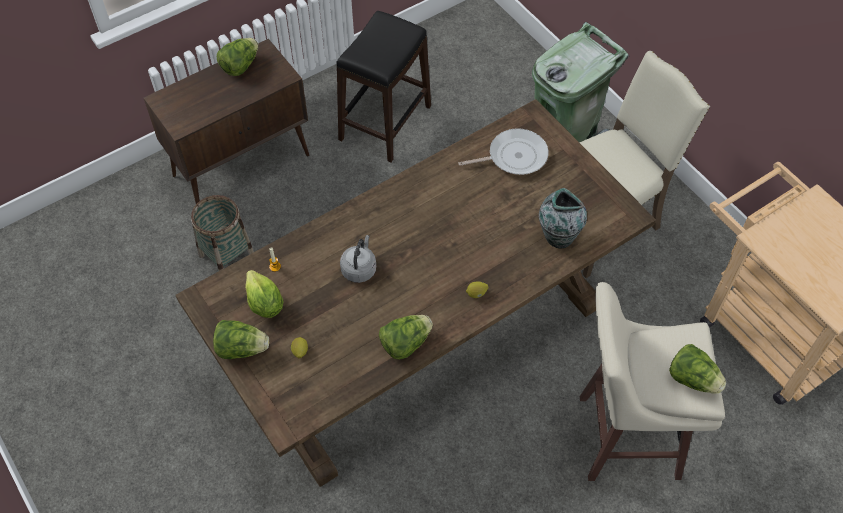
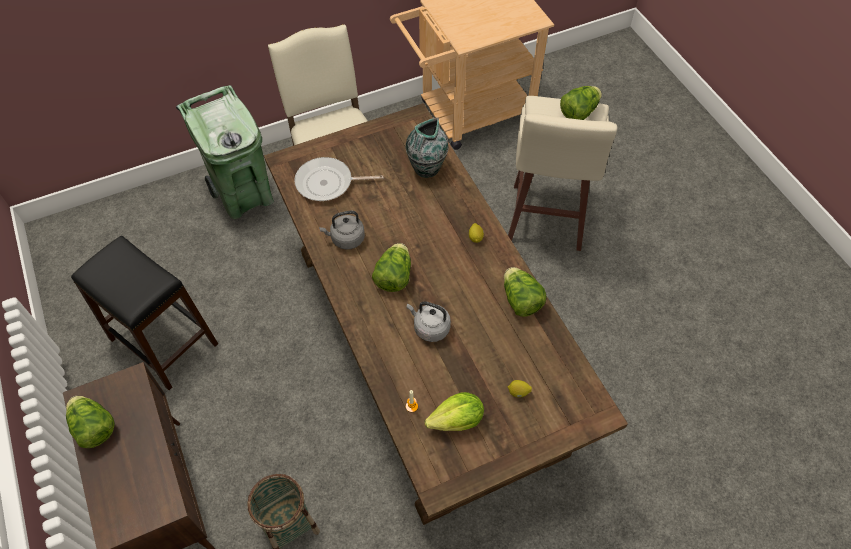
camera: 80 degrees left, 0 degrees up
lettuce [213,320,269,359] -> lettuce moved to [372,243,411,292]
frying pan [458,128,549,175] -> frying pan turned 90 degrees counterclockwise [294,157,383,201]
none -> grey kettle [319,211,365,250]

